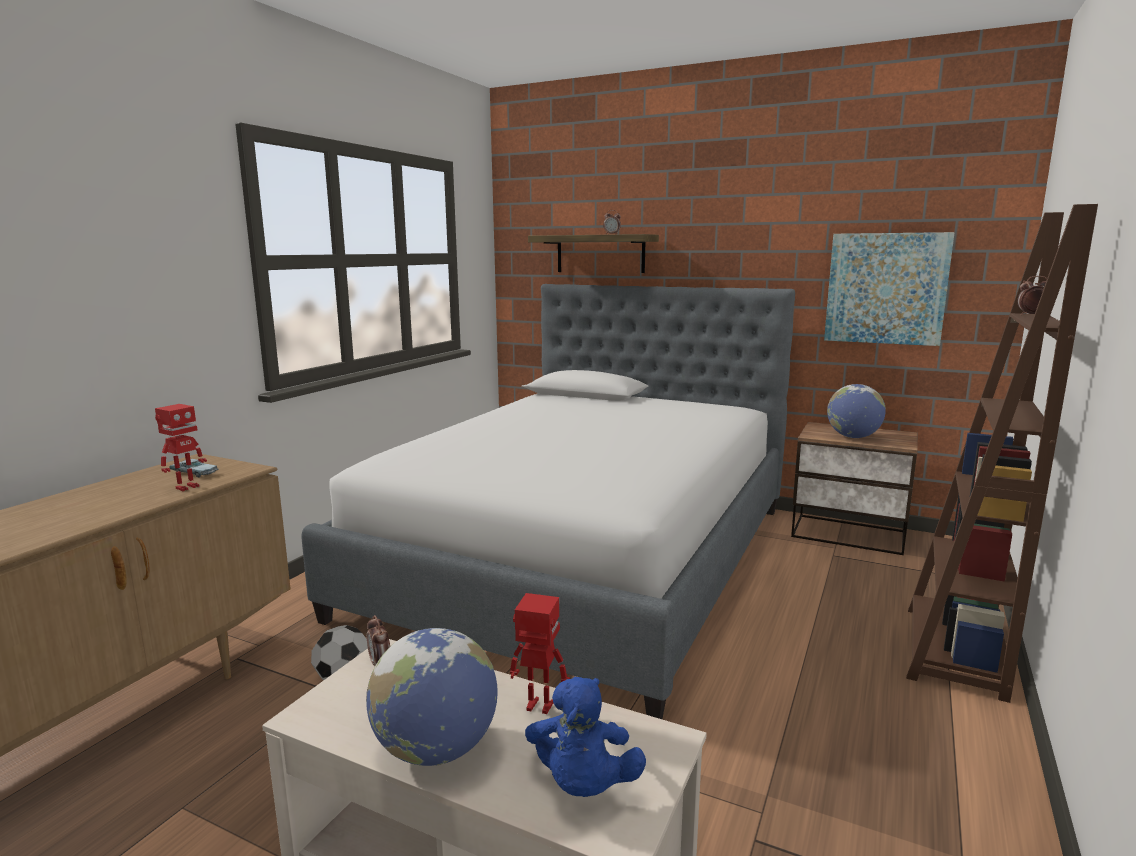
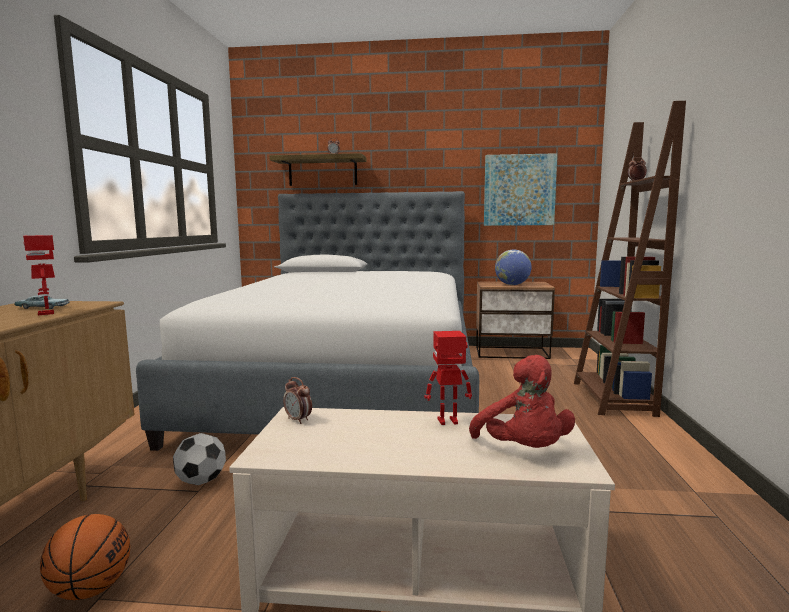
camera: 20 degrees left, 5 degrees down
toy robot [155,404,207,491] -> toy robot turned 135 degrees clockwise [23,235,55,316]
globe [366,628,498,766] -> none
blue plush toy [525,677,646,797] -> red plush toy [469,355,575,448]
none -> basketball [40,514,130,600]

